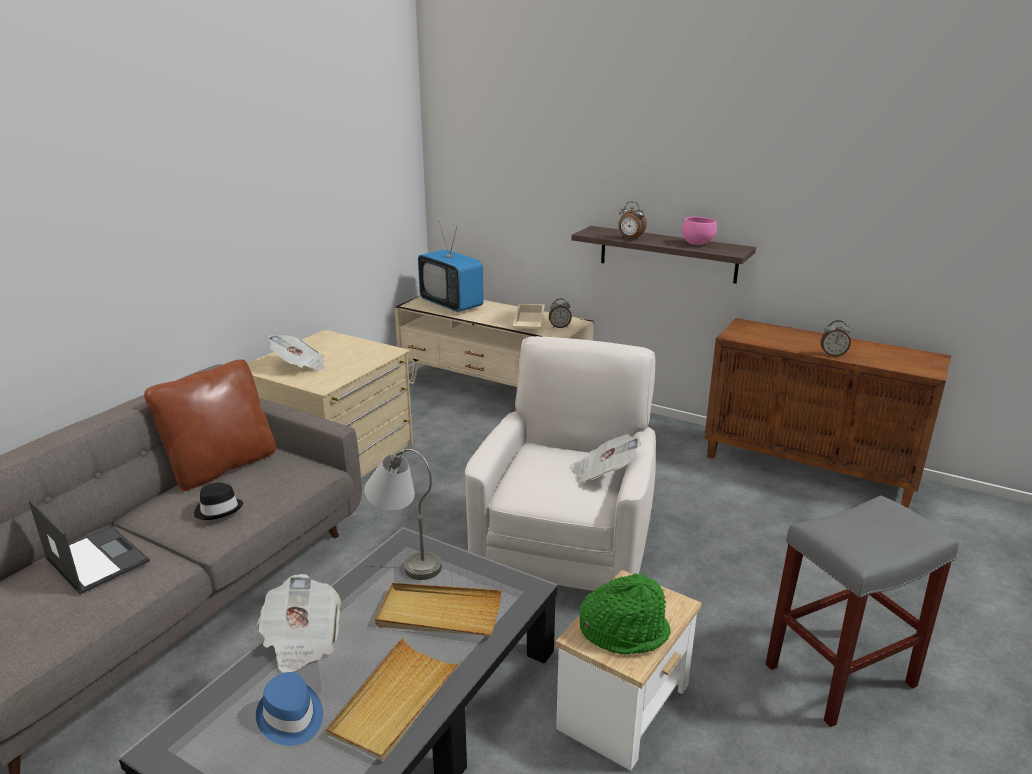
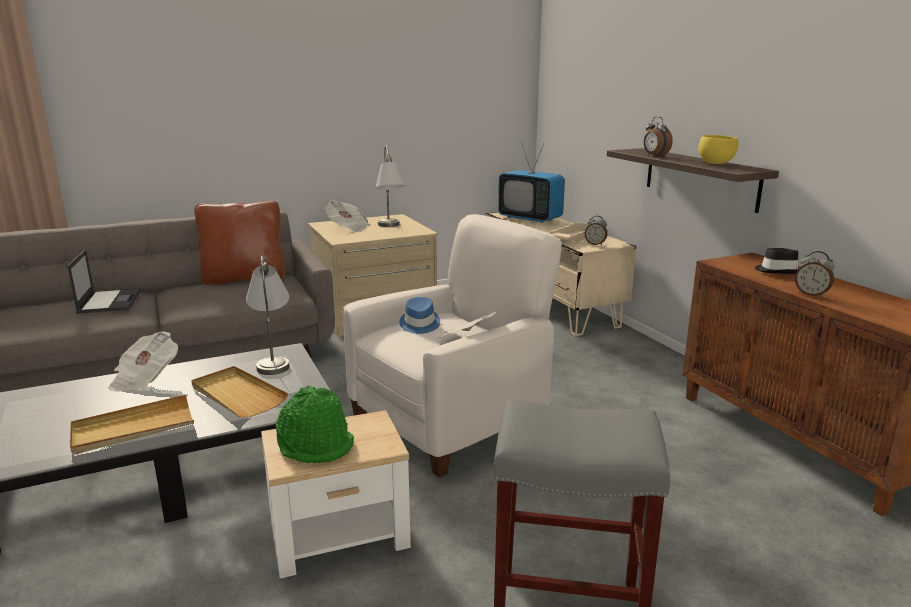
camera: 35 degrees right, 5 degrees down
black hat [194,483,243,520] -> black hat moved to [755,248,798,274]
blue hat [256,672,323,746] -> blue hat moved to [399,297,440,334]
television [418,221,483,312] -> television turned 45 degrees counterclockwise [498,141,565,223]
pink bowl [682,217,717,245] -> yellow bowl [698,135,738,164]
none -> grey table lamp [376,145,406,227]

